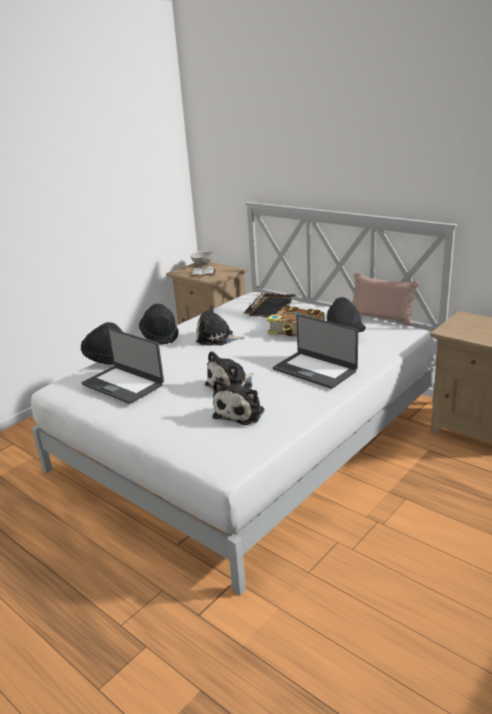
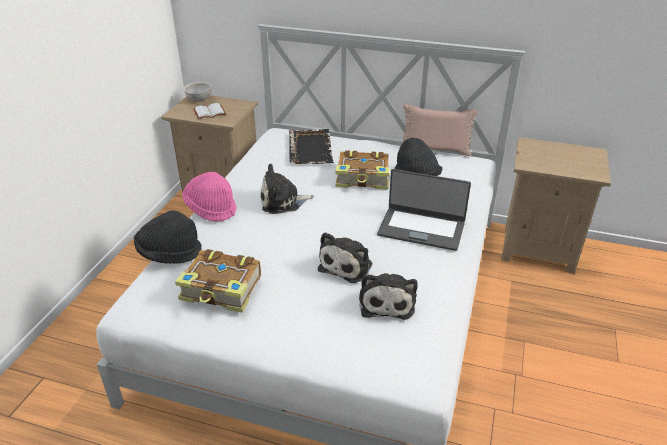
camera: 25 degrees left, 10 degrees up
laptop [81,328,164,404] -> book [175,249,261,313]
black hat [139,304,179,345] -> pink hat [182,172,236,221]

